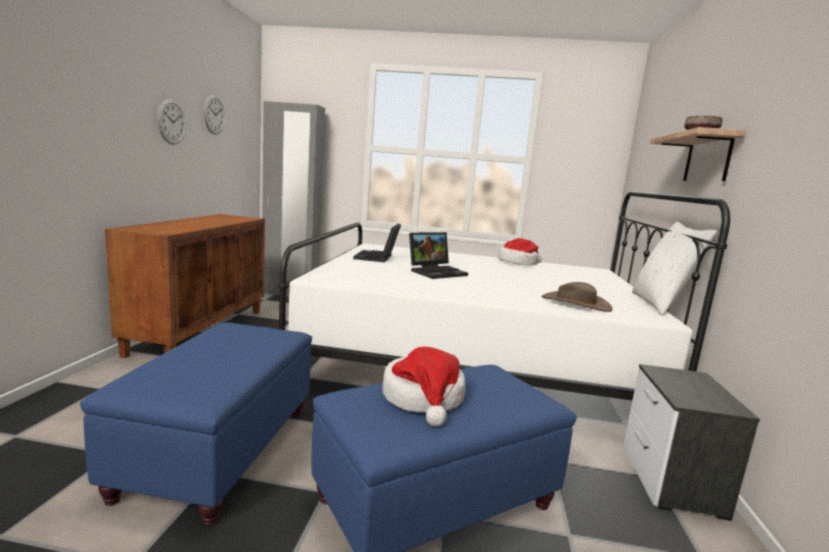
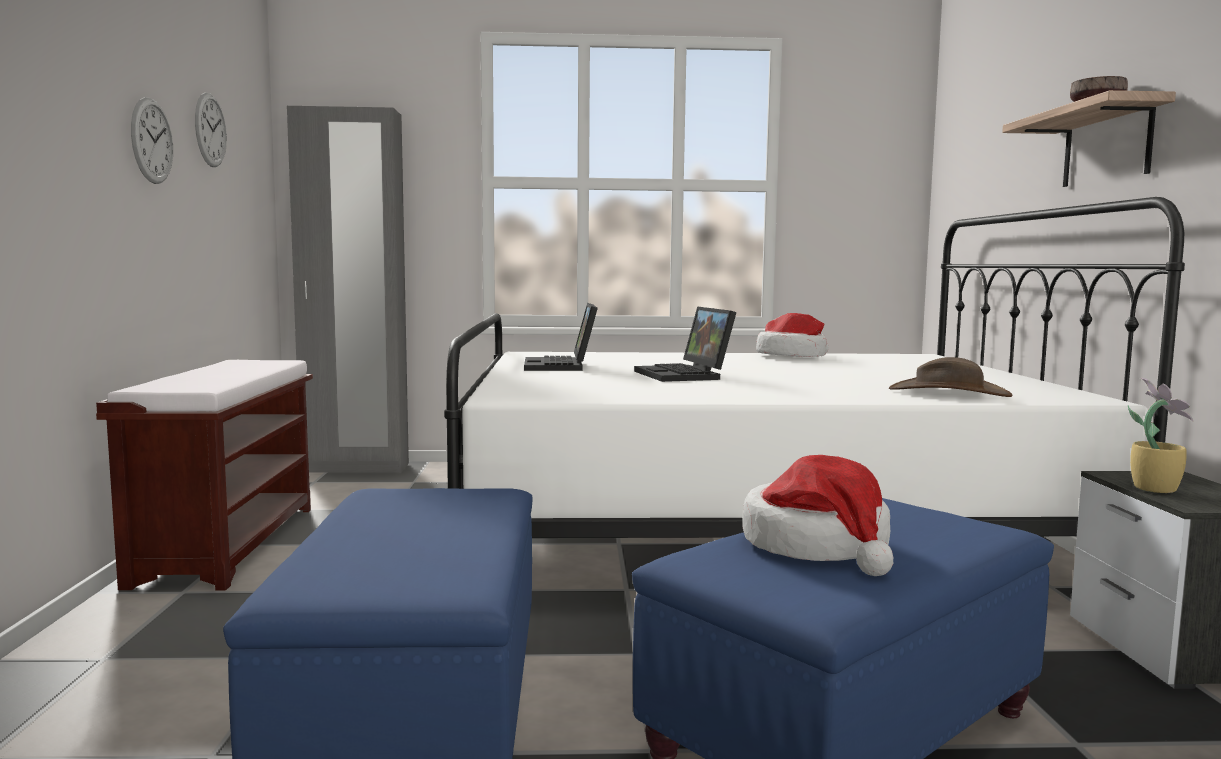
camera: 10 degrees left, 5 degrees down
brown cabinet [105,214,265,358] -> brown bench [96,360,313,590]
laptop [409,232,468,279] -> laptop turned 120 degrees clockwise [634,306,737,382]
white pillow [632,222,717,315] -> none
none -> potted plant [1128,378,1193,493]

